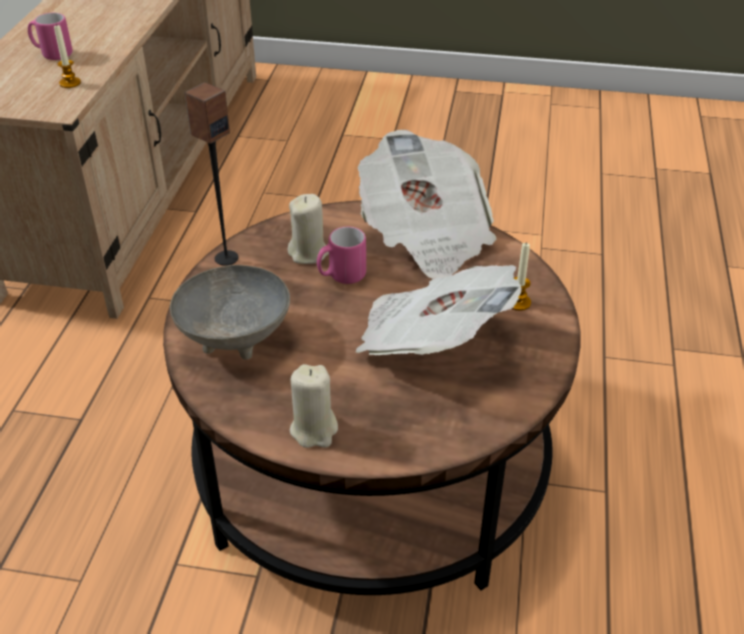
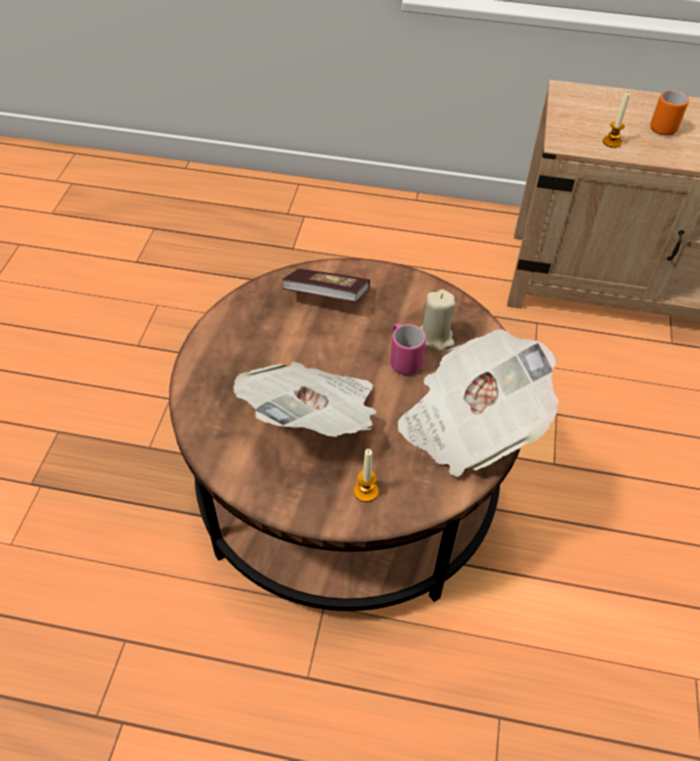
camera: 90 degrees right, 10 degrees up
pink mug [28,13,73,60] -> orange mug [650,90,689,136]
grey bowl [170,265,290,360] -> book [282,269,370,302]
speaker [185,82,239,266] -> none
beige candle [290,364,338,448] -> none

